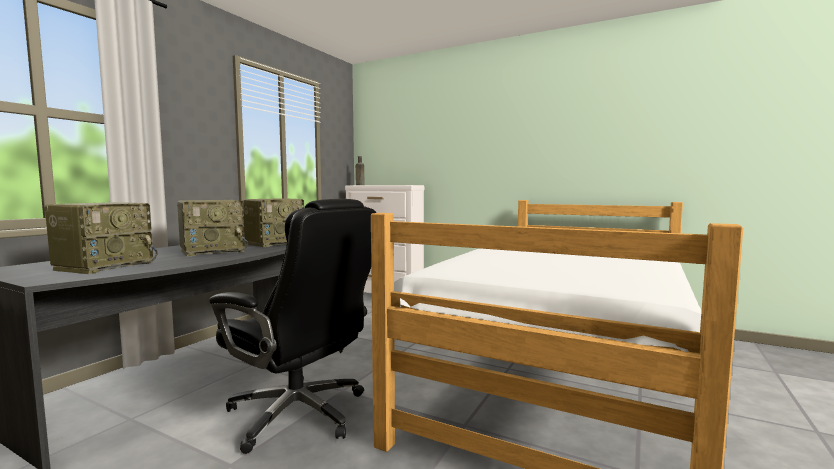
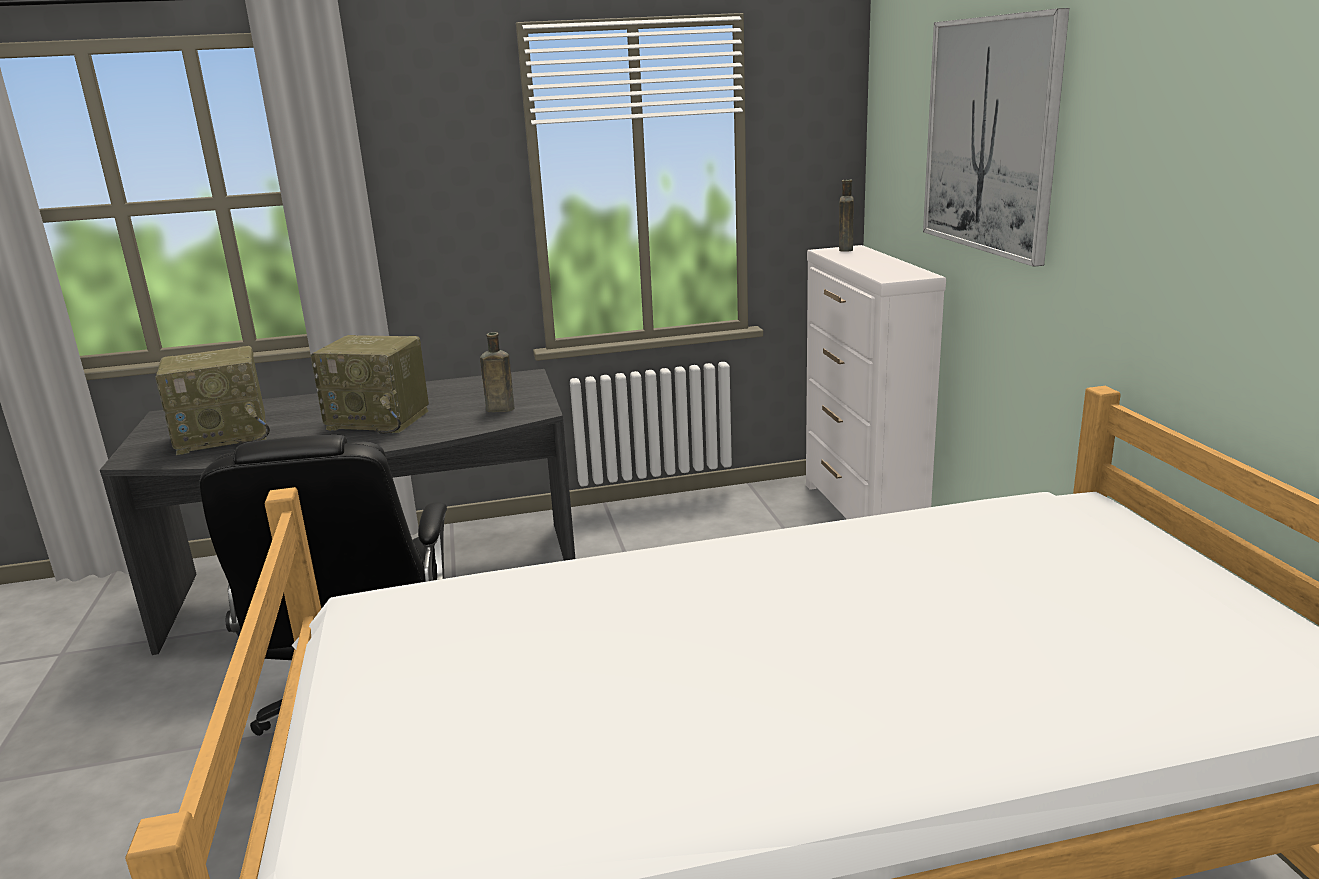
camera: 50 degrees right, 15 degrees up
radio [242,198,304,247] -> brown bottle [480,332,514,412]
none -> picture [923,8,1069,267]

